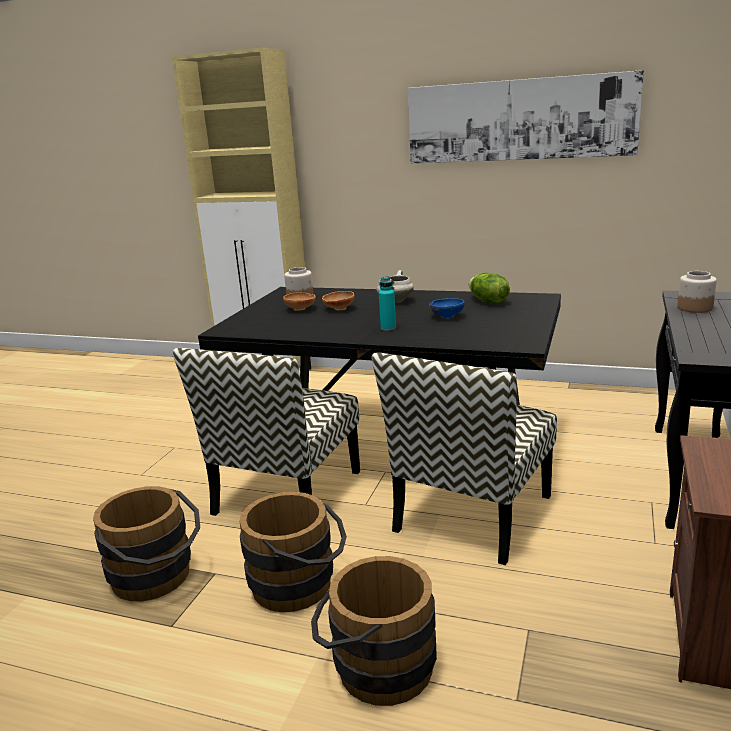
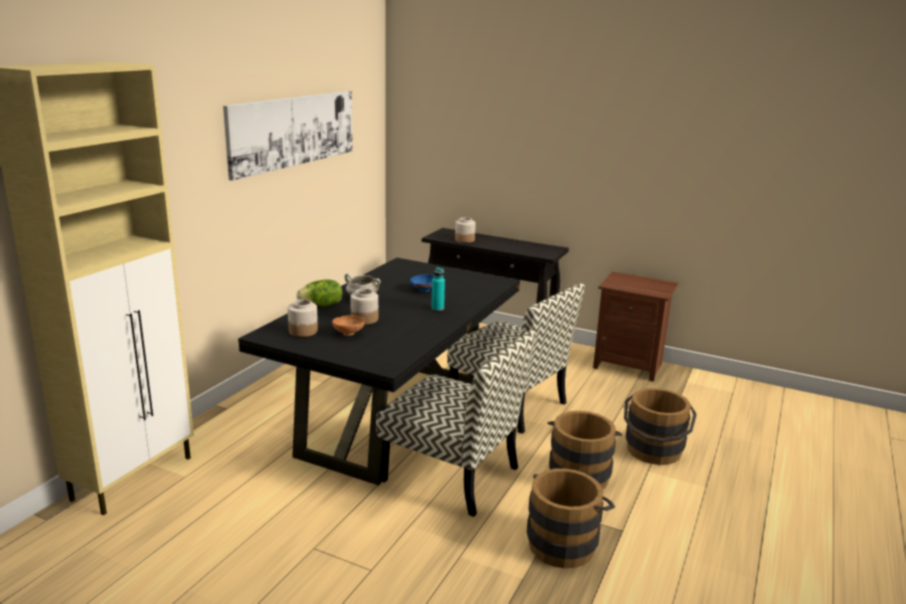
camera: 85 degrees left, 0 degrees up
brown bowl [322,291,355,311] -> jar [350,289,378,325]
lettuce [469,272,510,304] -> lettuce moved to [296,279,343,307]

